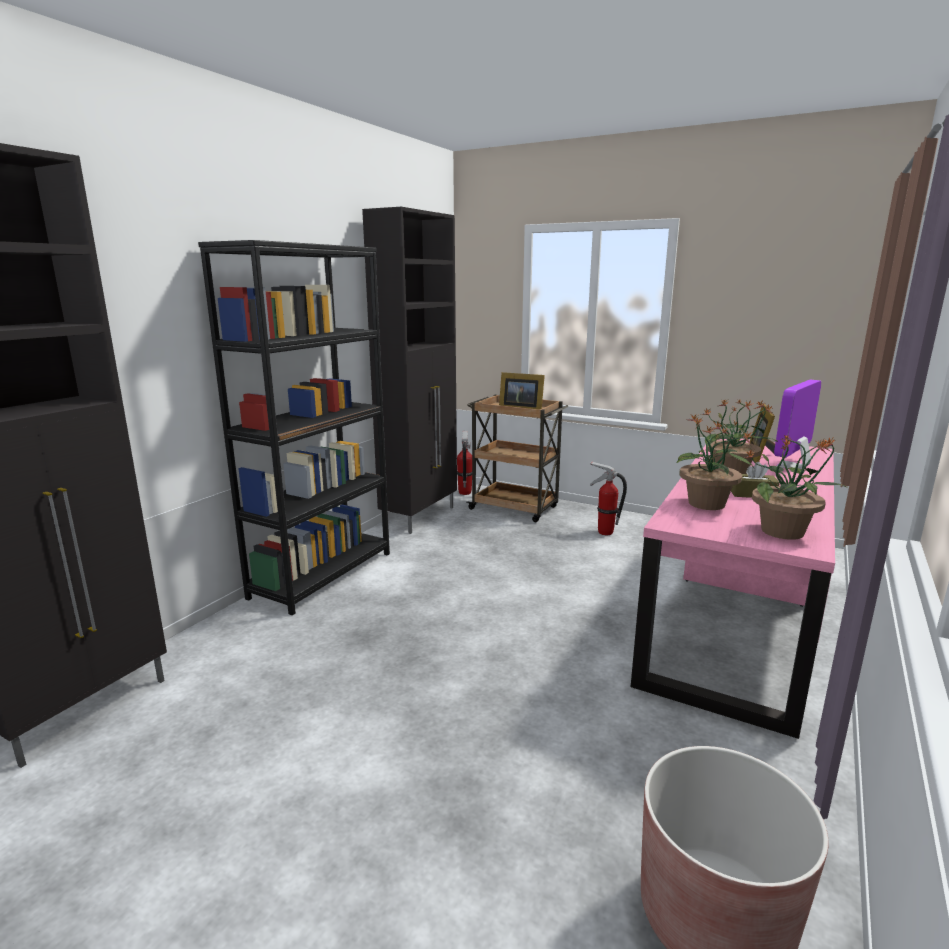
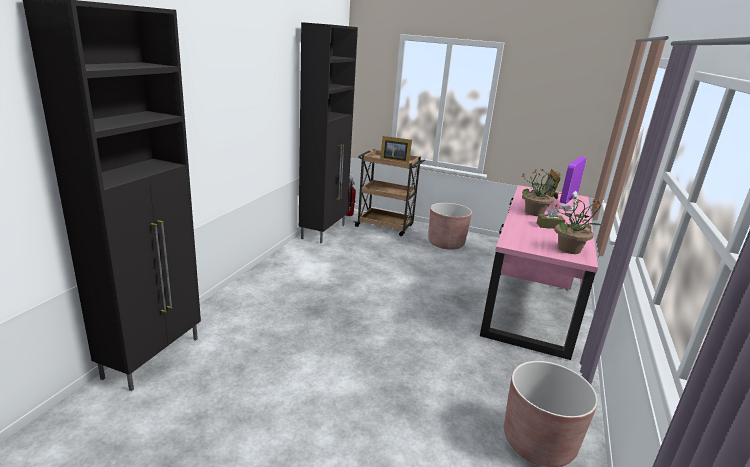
camera: 10 degrees left, 5 degrees up
black bookcase [198,240,390,615] -> none
fire extinguisher [590,461,627,535] -> brown planter [428,203,472,250]
potted plant [676,414,754,510] -> none

